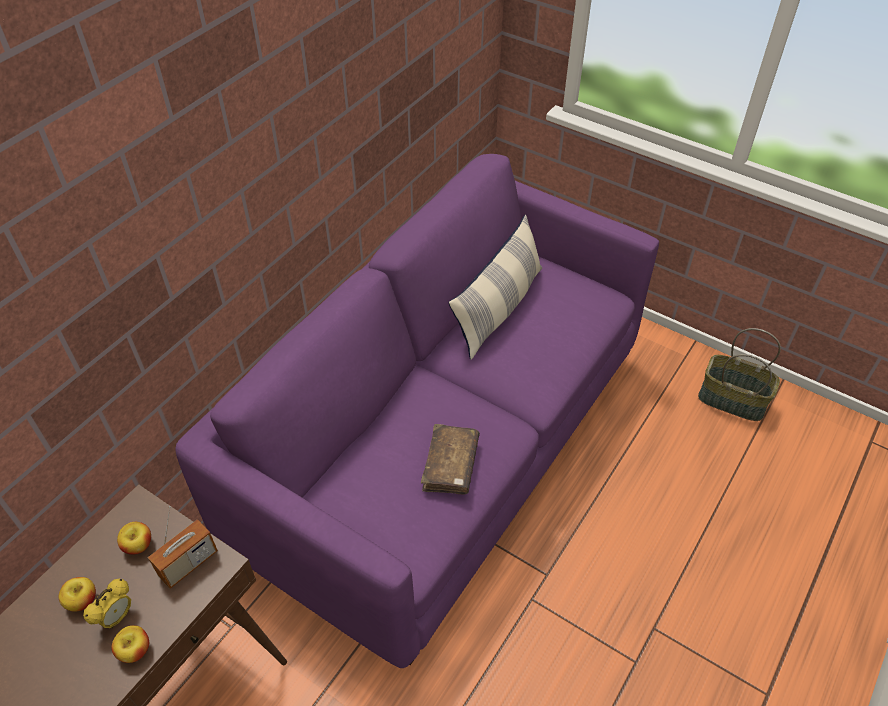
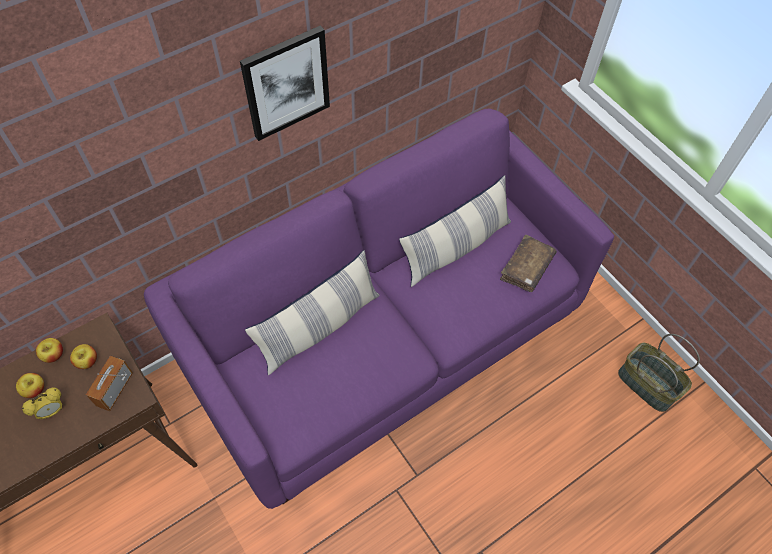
camera: 20 degrees right, 10 degrees up
apple [111,625,149,663] -> apple moved to [36,338,63,363]
radio [148,506,218,589] -> radio turned 135 degrees clockwise [86,355,133,411]
brown book [421,424,480,494] -> brown book moved to [500,235,557,292]
none -> picture [240,25,330,141]
none -> pillow [245,250,380,375]

